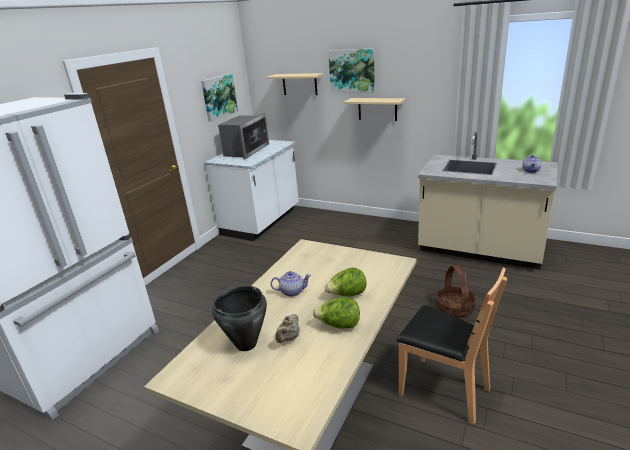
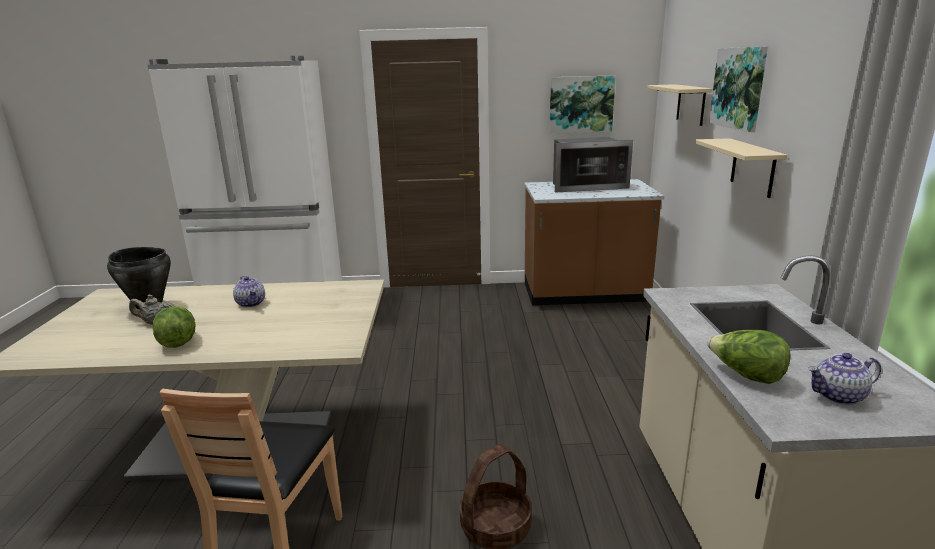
camera: 60 degrees right, 5 degrees down
white counter [204,140,299,241] -> brown counter [525,179,664,305]
lettuce [325,268,366,297] -> lettuce moved to [707,330,791,384]

